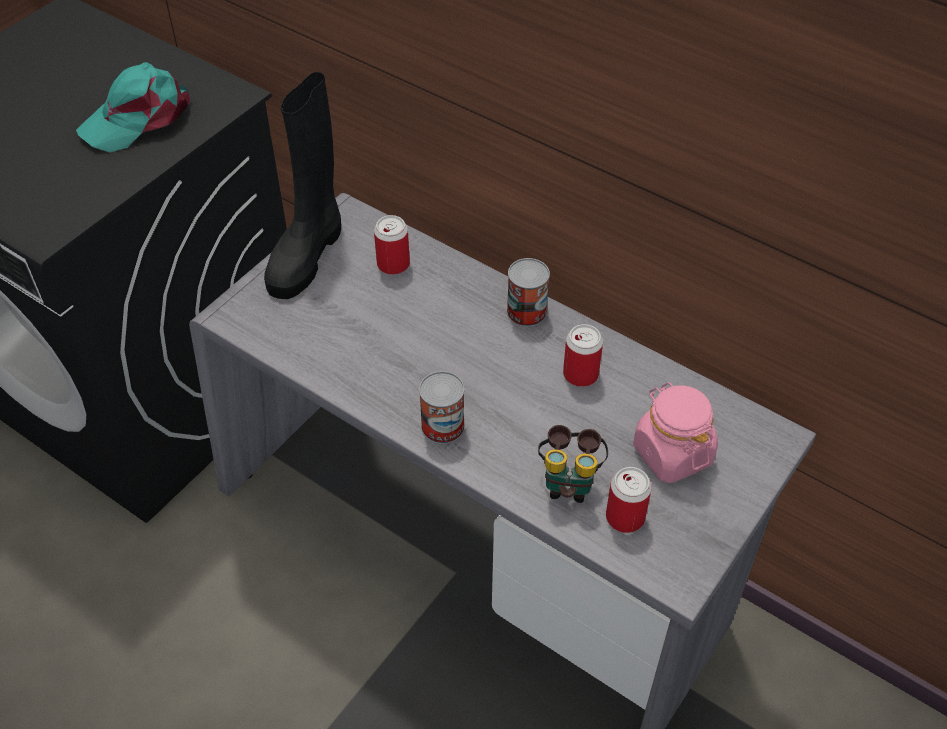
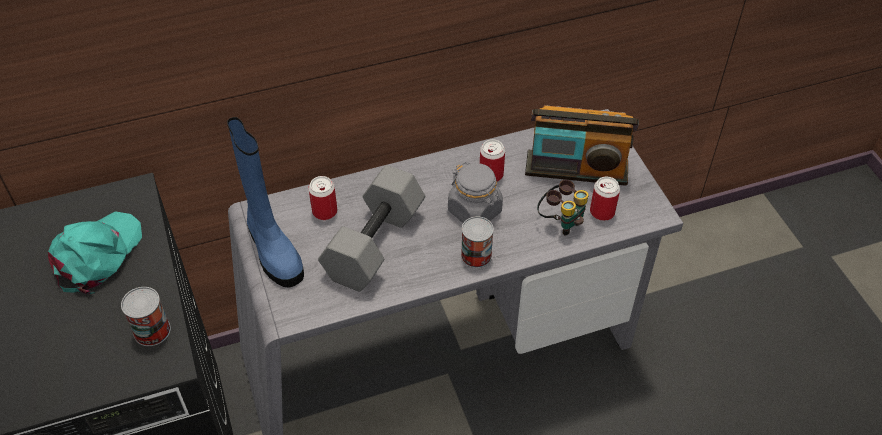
camera: 55 degrees left, 0 degrees up
turquoise cap [76,62,190,152] -> turquoise cap turned 150 degrees counterclockwise [48,211,142,294]
black boot [264,72,341,299] -> blue boot [227,117,304,288]
can [507,258,550,327] -> can moved to [121,287,171,346]
pink jar [633,382,718,483] -> radio [525,105,639,186]
none -> grey dumbbell [318,165,425,292]
none -> grey jar [448,162,503,223]

